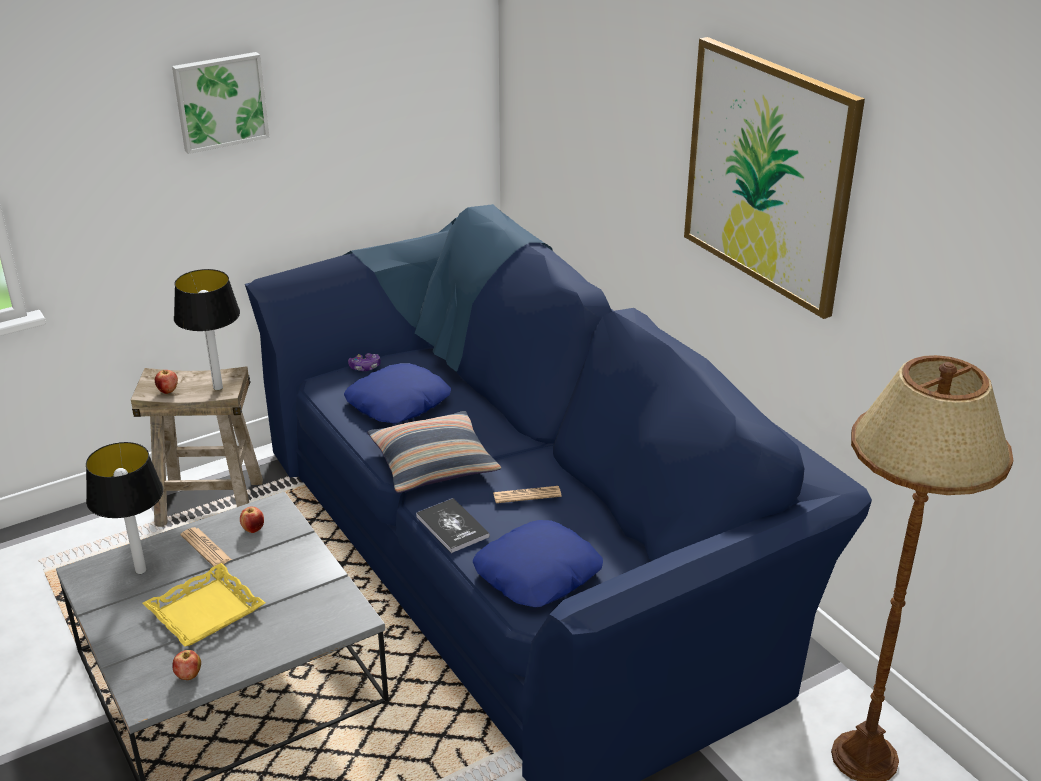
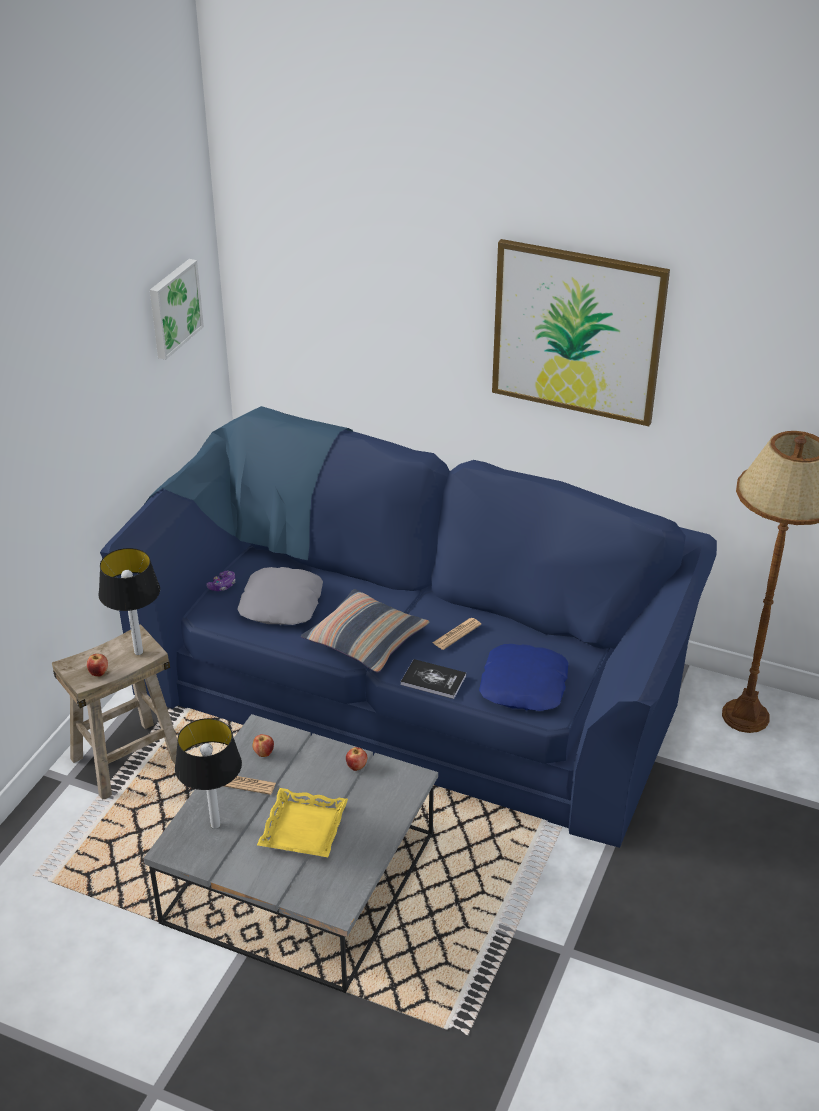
camera: 35 degrees left, 5 degrees up
picture [172,52,270,154] -> picture moved to [150,259,204,360]
apple [173,650,201,680] -> apple moved to [346,747,367,771]
blue pillow [344,363,451,424] -> grey pillow [237,567,323,625]

